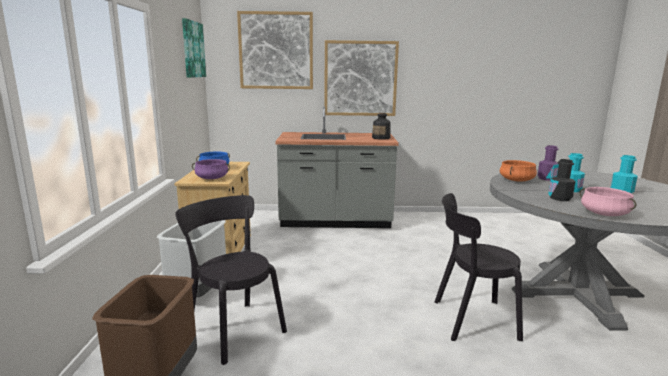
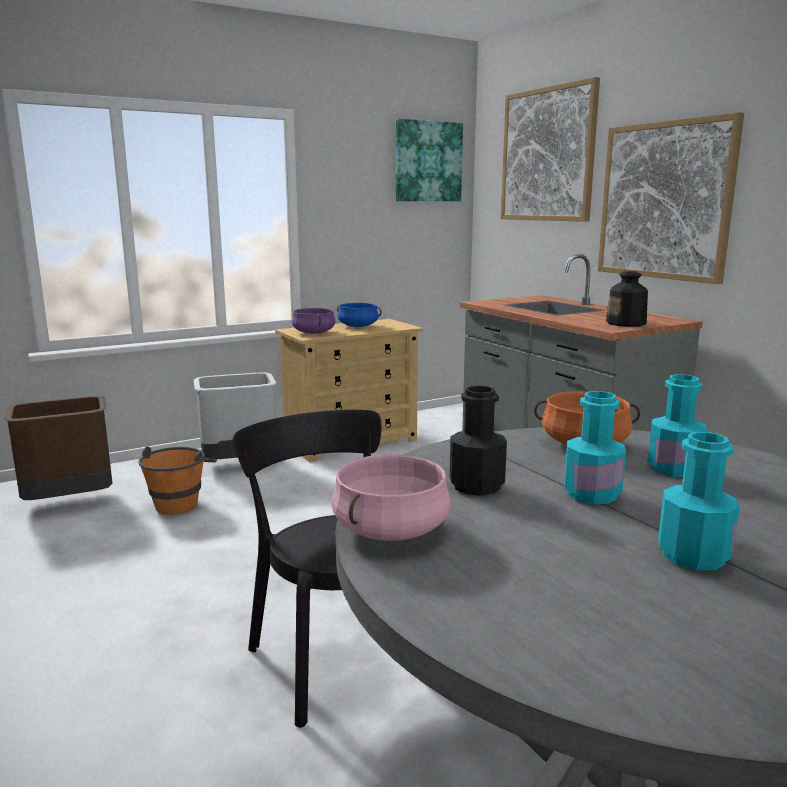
camera: 60 degrees right, 0 degrees up
black chair [175,195,287,365] -> orange bucket [138,447,217,515]
purple bottle [537,145,559,181] -> turquoise bottle [647,374,707,477]

